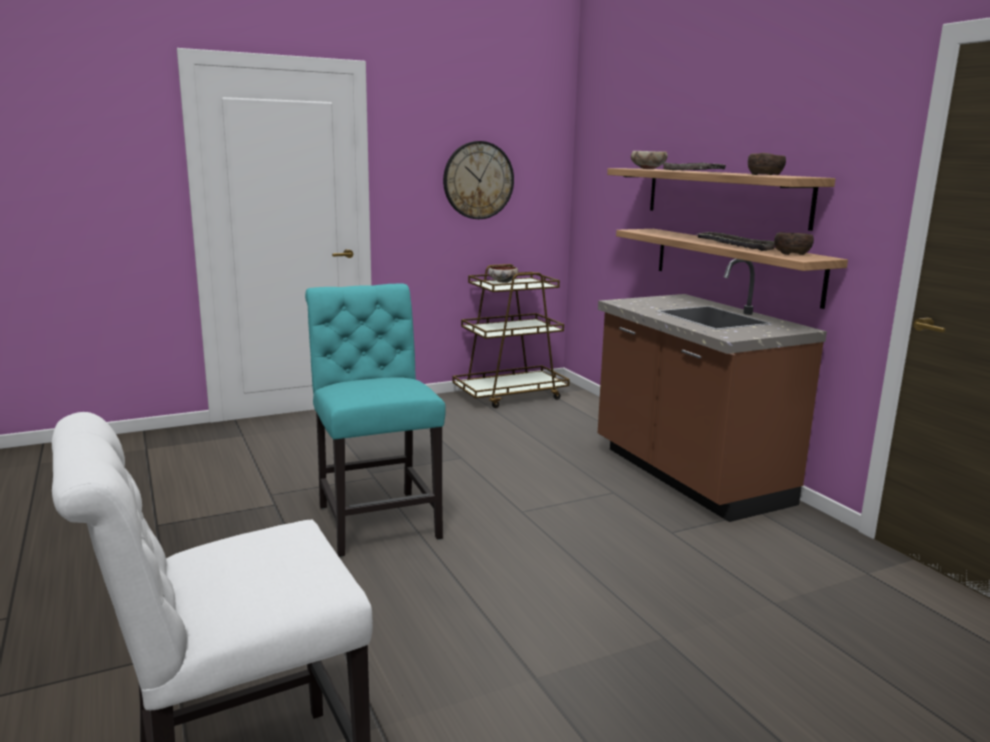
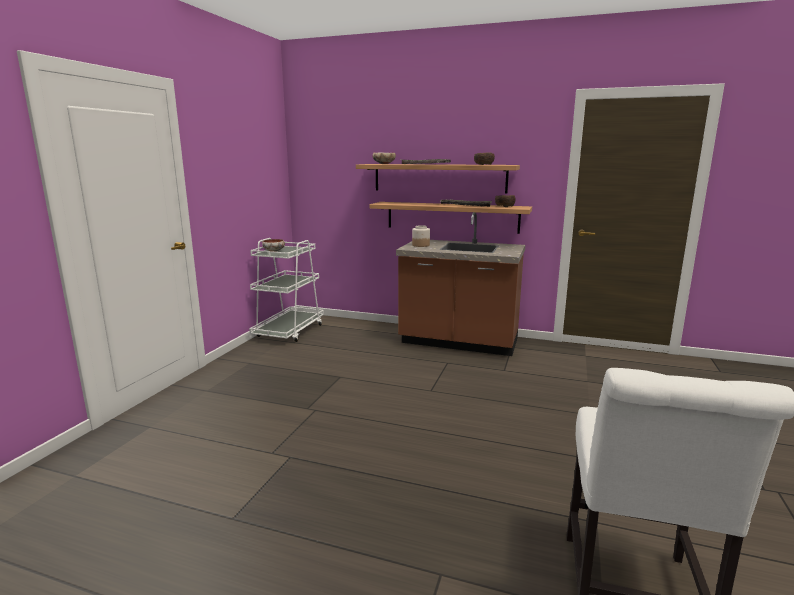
camera: 45 degrees left, 0 degrees up
turquoise chair [305,284,446,557] -> none
wall clock [443,141,514,219] -> none
brown cart [452,264,570,408] -> white cart [249,238,324,342]
none -> jar [412,225,430,247]

